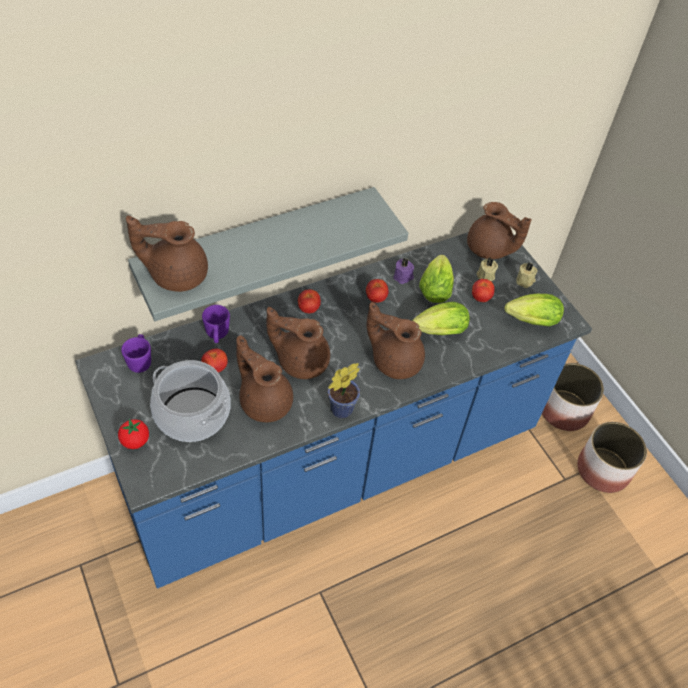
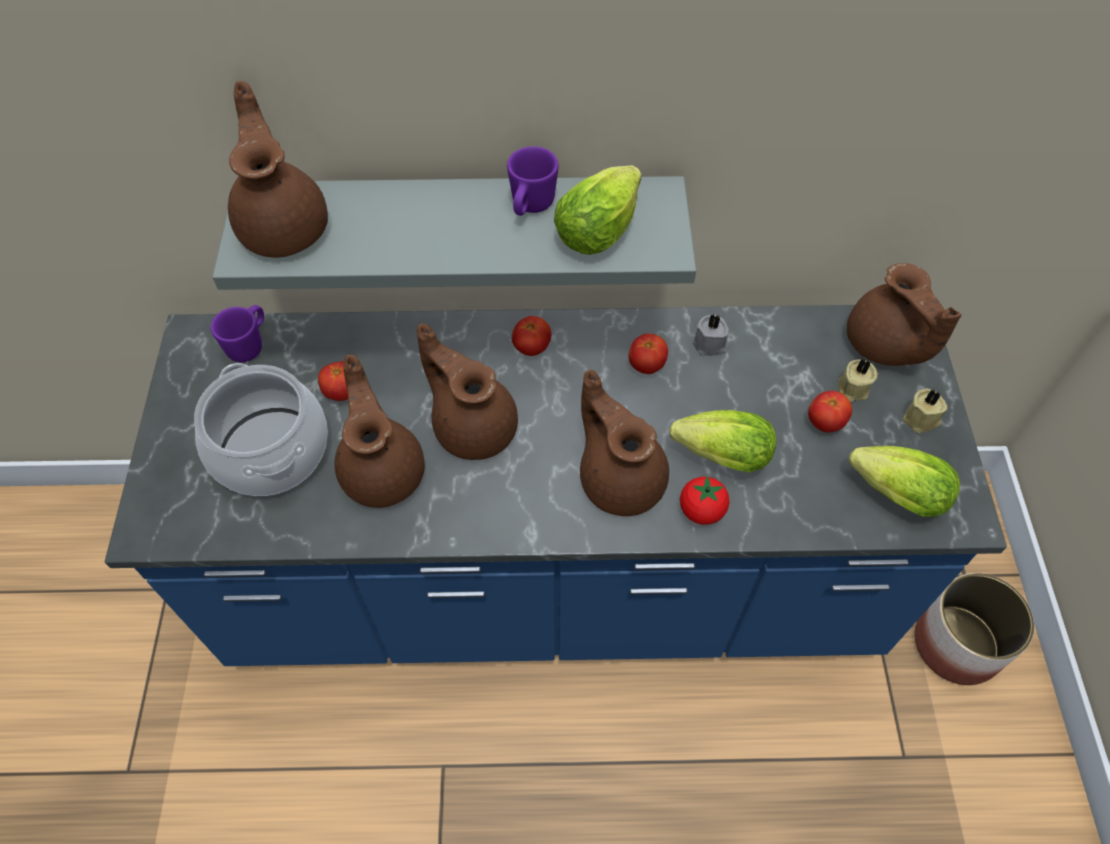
camera: 30 degrees right, 5 degrees up
tomato [118,419,149,449] -> tomato moved to [680,476,729,525]
brown teapot [126,216,208,292] -> brown teapot turned 45 degrees clockwise [228,81,328,258]
purple mug [202,305,230,343] -> purple mug moved to [507,146,558,216]
potted plant [327,363,360,418] -> none
purple candle [393,258,414,284] -> grey candle [693,314,729,356]
lettuce [419,254,454,303] -> lettuce moved to [554,166,642,255]
planter [577,422,647,493] -> none

